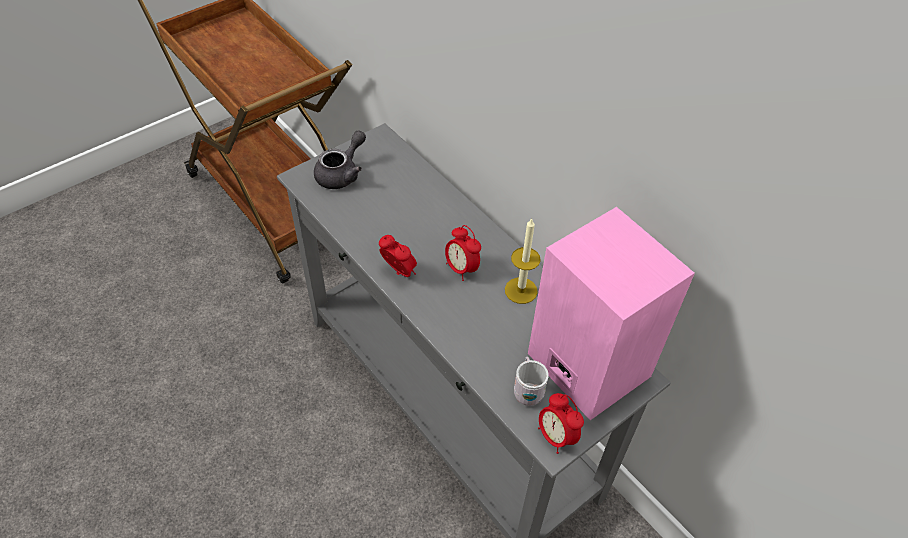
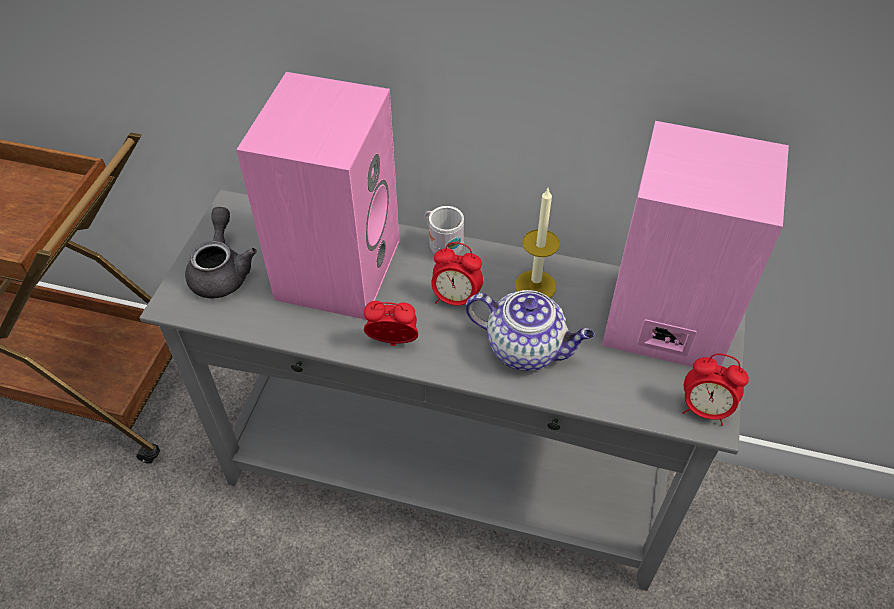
camera: 35 degrees left, 0 degrees up
white mug [514,357,549,406] -> white mug moved to [424,206,464,255]
none -> pink speaker [236,72,399,320]
none -> teapot [466,290,594,371]

